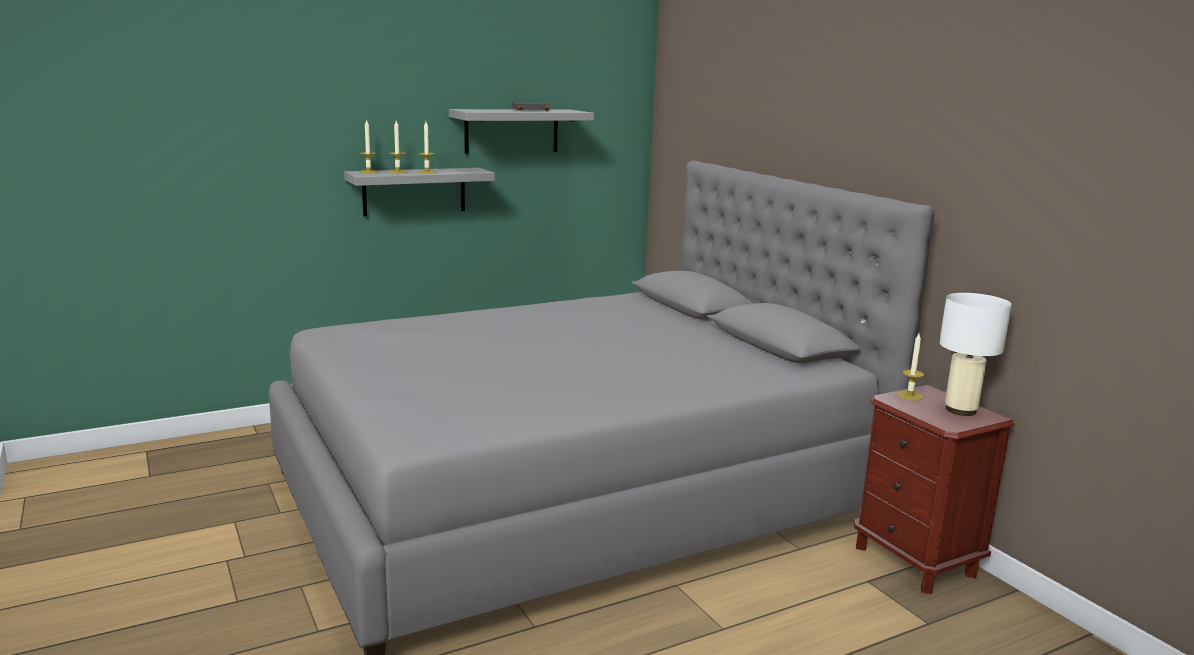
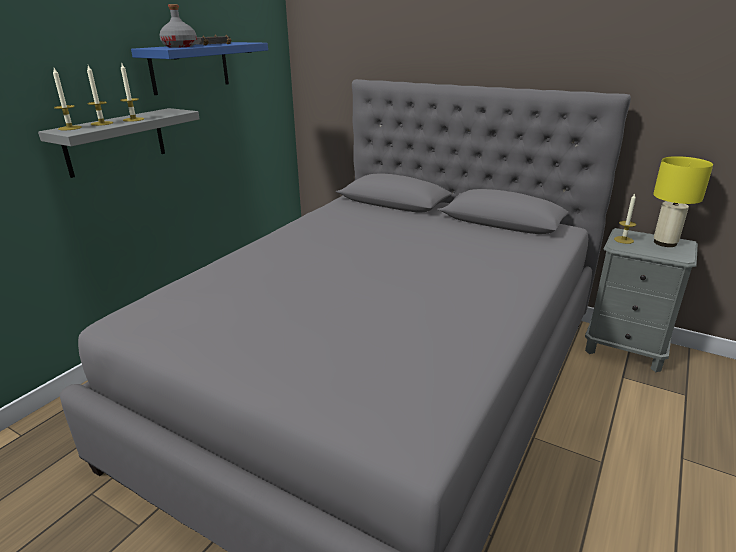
camera: 30 degrees left, 10 degrees up
grey shelf [449,109,594,154] -> blue shelf [131,42,268,95]
brown nightstand [854,385,1015,594] -> grey nightstand [585,228,698,372]
white table lamp [940,293,1012,416] -> yellow table lamp [653,156,713,247]
none -> grey bottle [159,4,197,48]

